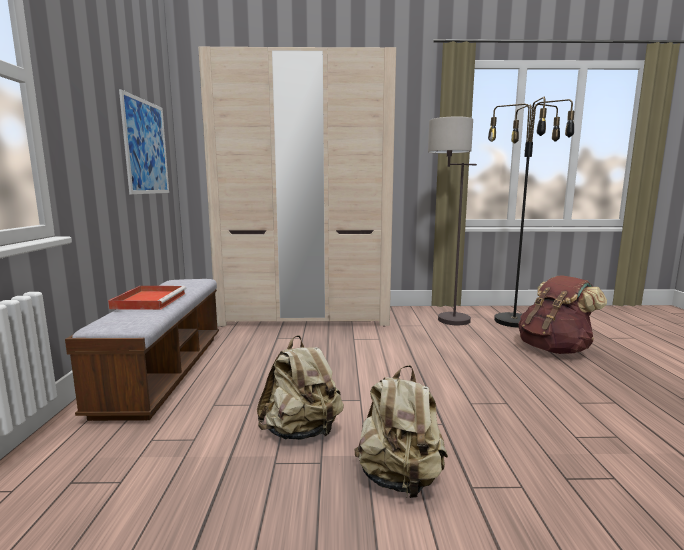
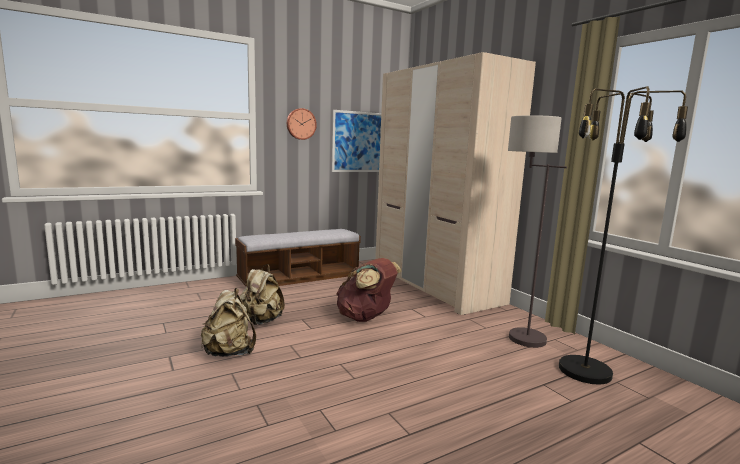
camera: 60 degrees right, 0 degrees up
red tray [108,286,186,310] -> none
brown backpack [519,275,607,354] -> brown backpack moved to [336,258,402,322]
none -> wall clock [287,108,317,140]

